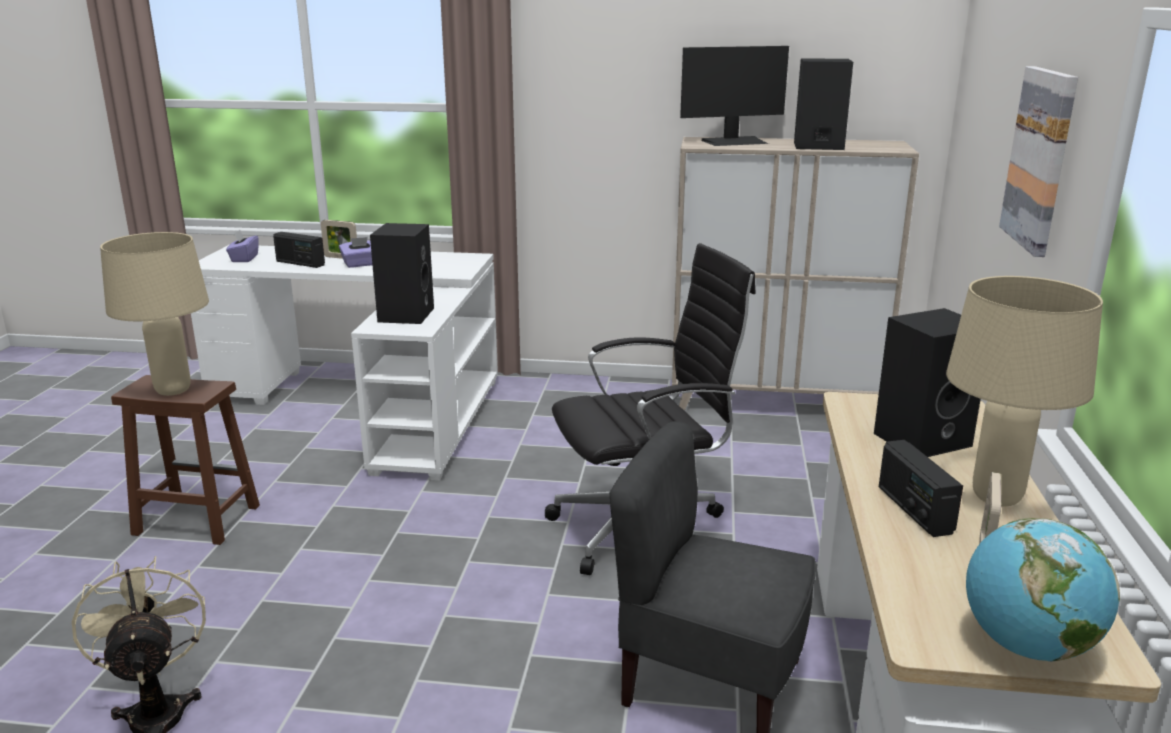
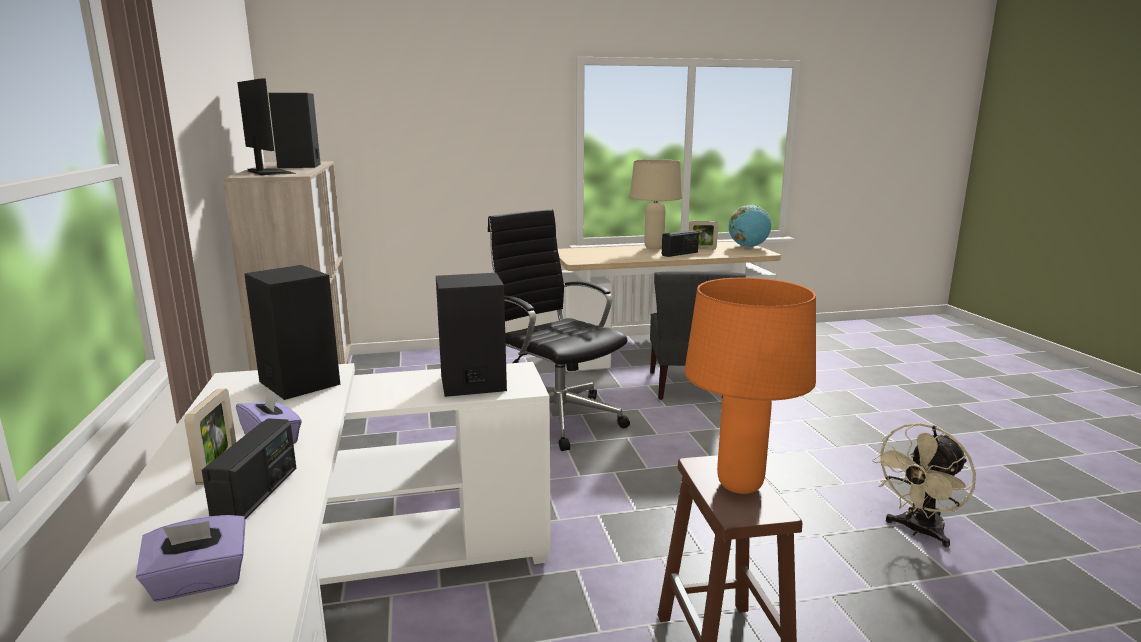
camera: 110 degrees left, 5 degrees down
beige table lamp [100,232,209,396] -> orange table lamp [684,278,816,494]
black speaker [874,308,981,457] -> black speaker moved to [244,265,340,400]
picture [999,66,1078,257] -> none

